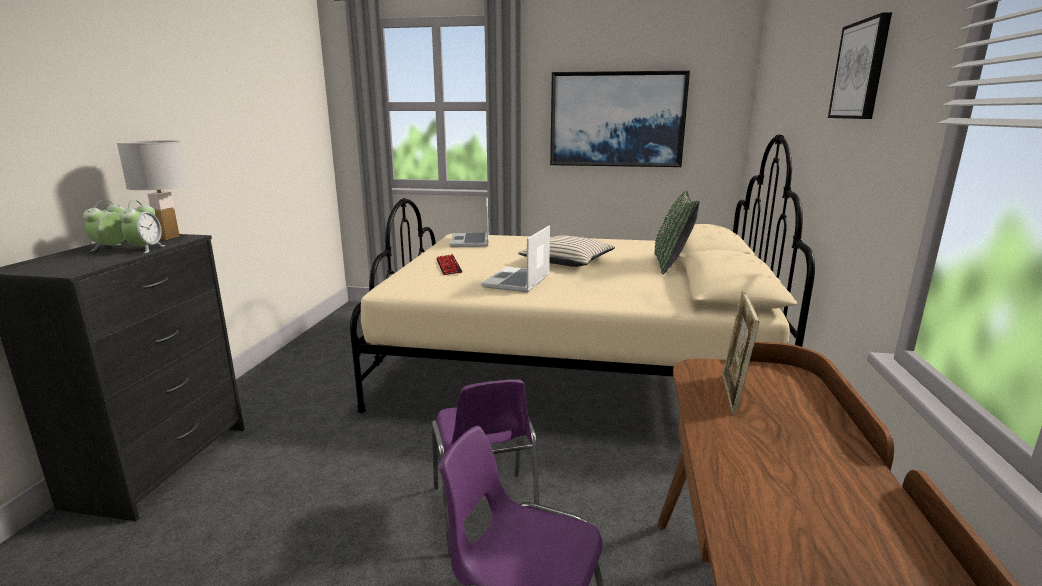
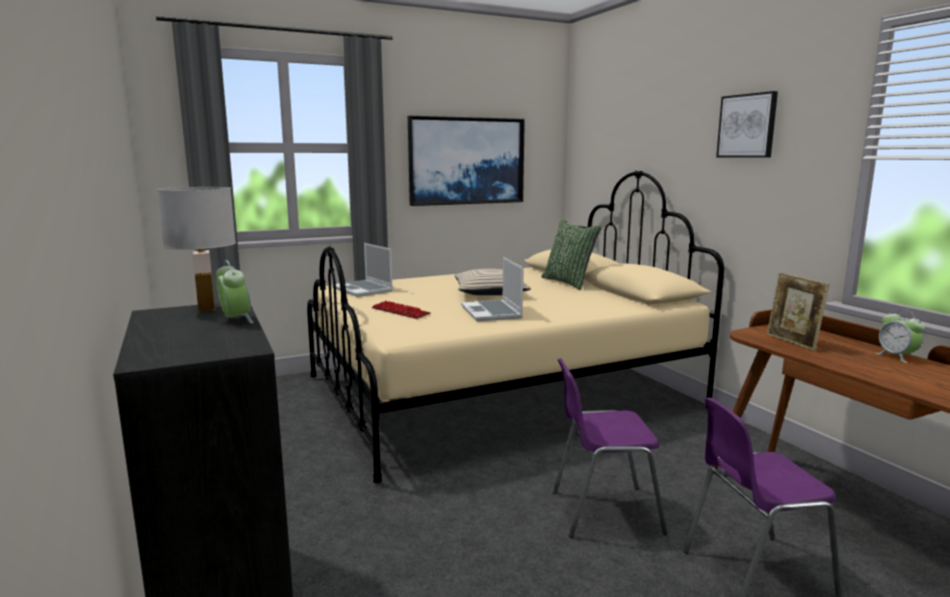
camera: 35 degrees left, 5 degrees down
alarm clock [83,200,125,252] -> alarm clock moved to [876,310,925,363]
purple chair [432,379,539,556] -> purple chair turned 135 degrees clockwise [553,358,667,538]

